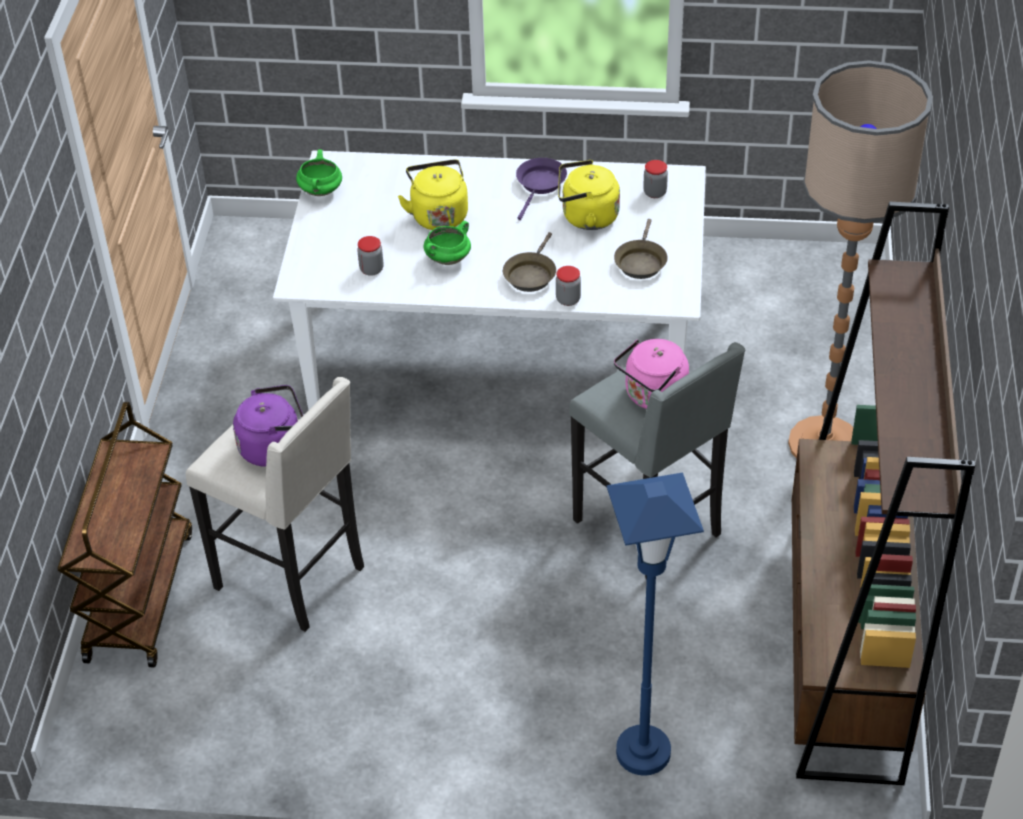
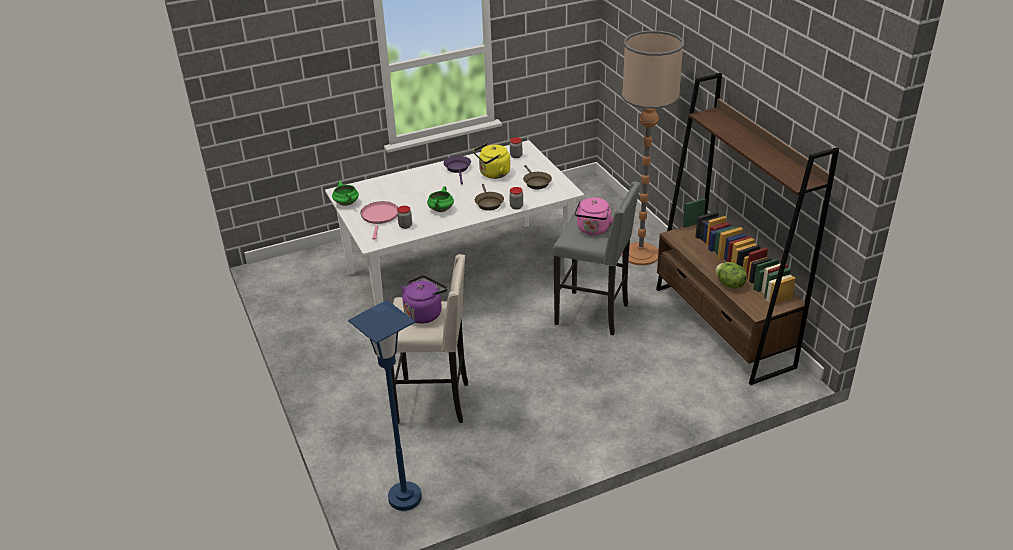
camera: 30 degrees left, 10 degrees down
brown cart [58,402,192,668] -> none
yellow kettle [398,159,468,230] -> none
blue floor lamp [607,472,704,776] -> blue floor lamp moved to [348,300,422,511]
none -> pink frying pan [360,201,398,240]
none -> lettuce [715,262,747,289]

